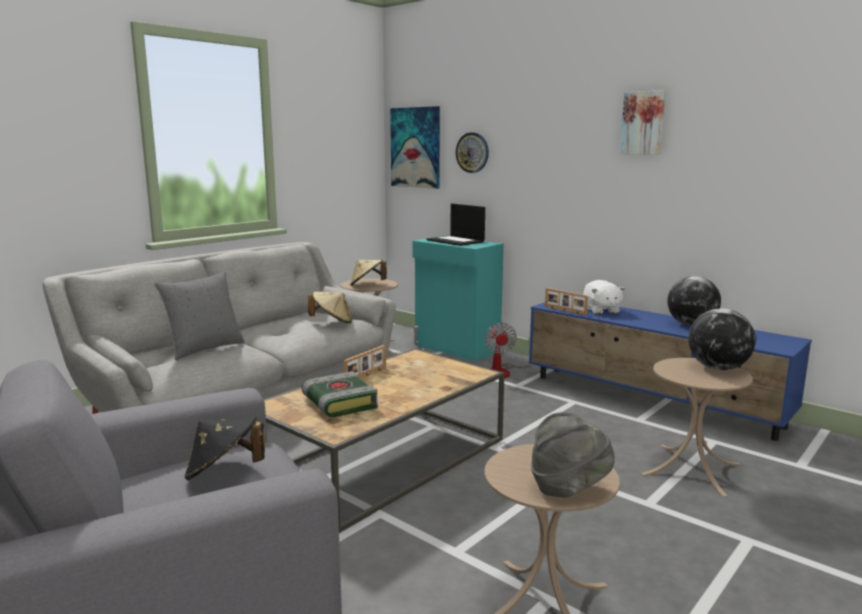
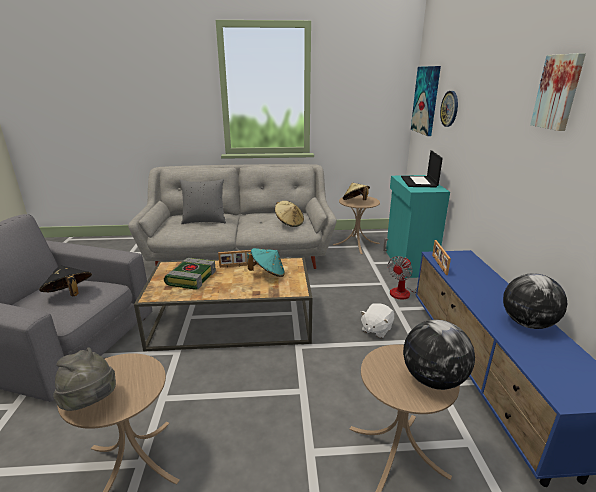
camera: 45 degrees right, 10 degrees up
white plush toy [583,280,625,315] -> white plush toy moved to [361,303,394,338]
none -> turquoise hat [247,248,285,277]

